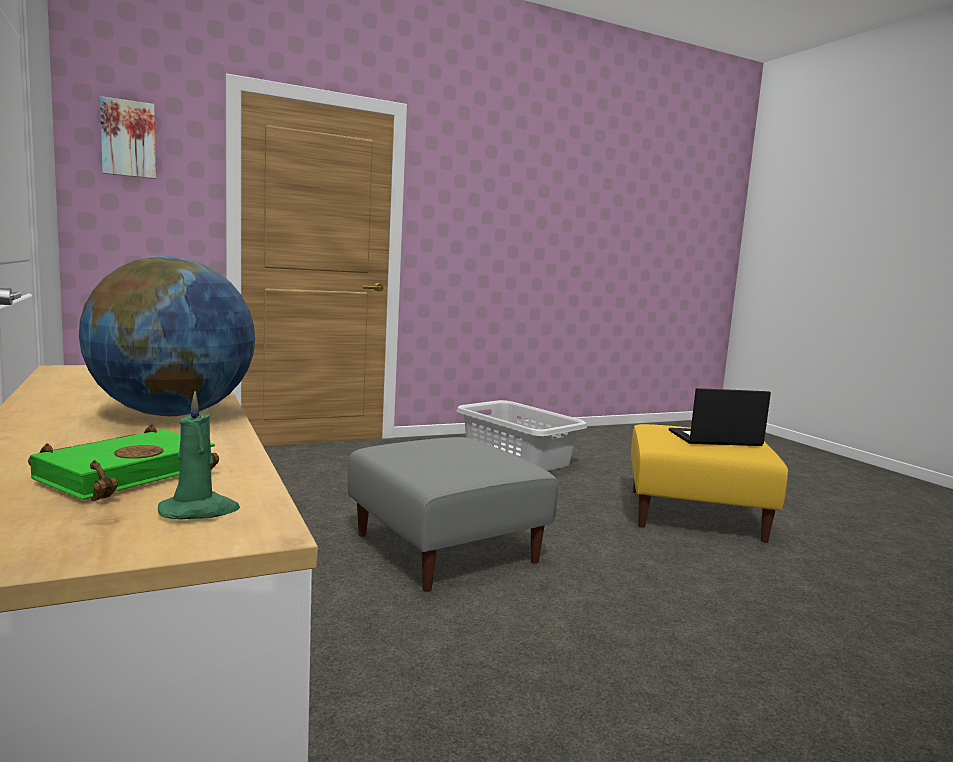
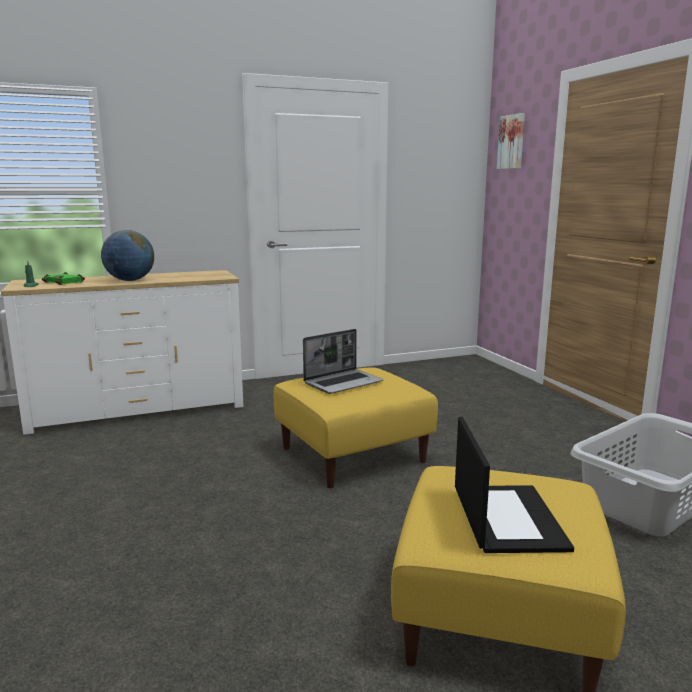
camera: 95 degrees right, 5 degrees up
grey ottoman [348,437,558,592] -> yellow ottoman [273,367,438,488]
none -> laptop [303,329,383,394]

